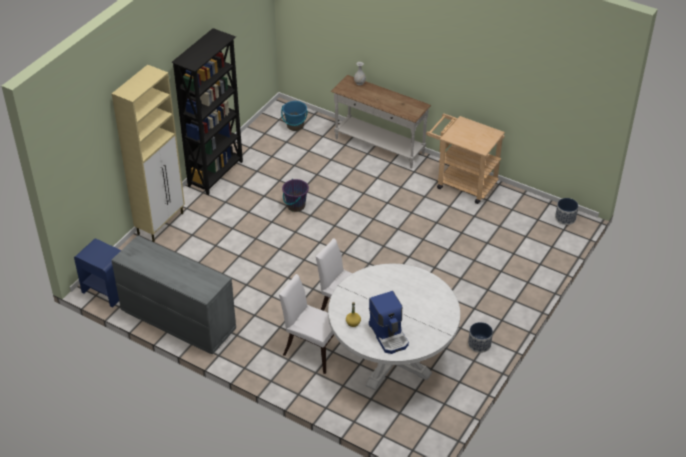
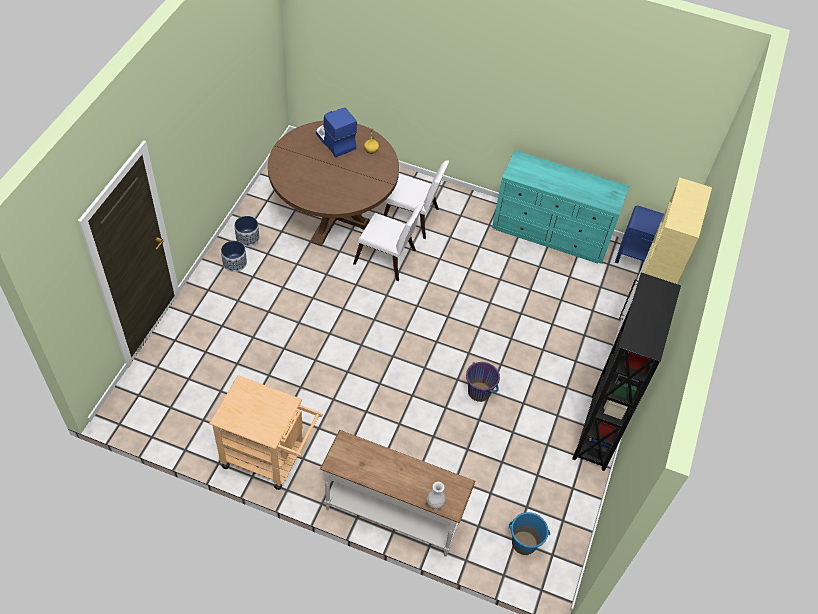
camera: 165 degrees right, 10 degrees up
grey dresser [112,235,236,354] -> turquoise dresser [492,150,629,264]
white dining table [328,264,460,390] -> brown dining table [268,121,399,246]
planter [555,198,578,225] -> planter moved to [221,241,247,272]

